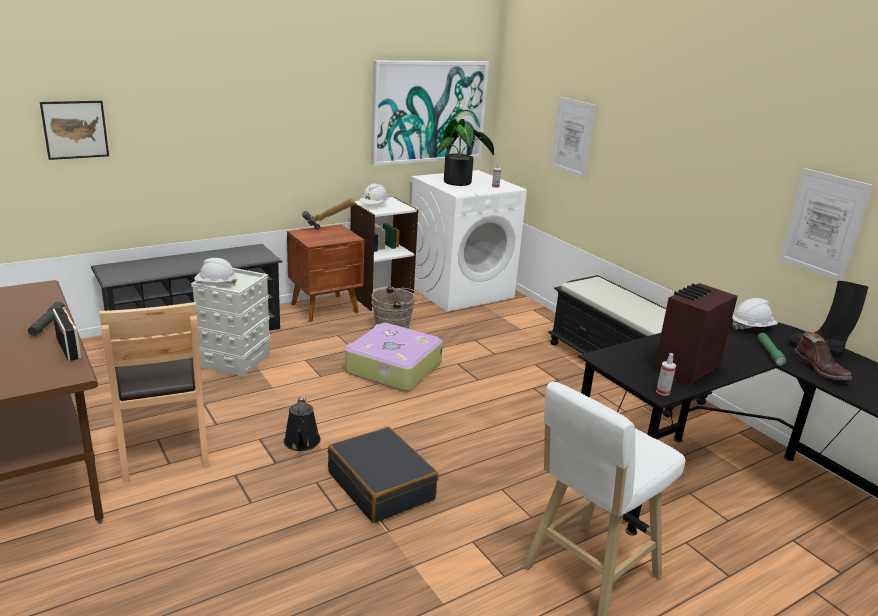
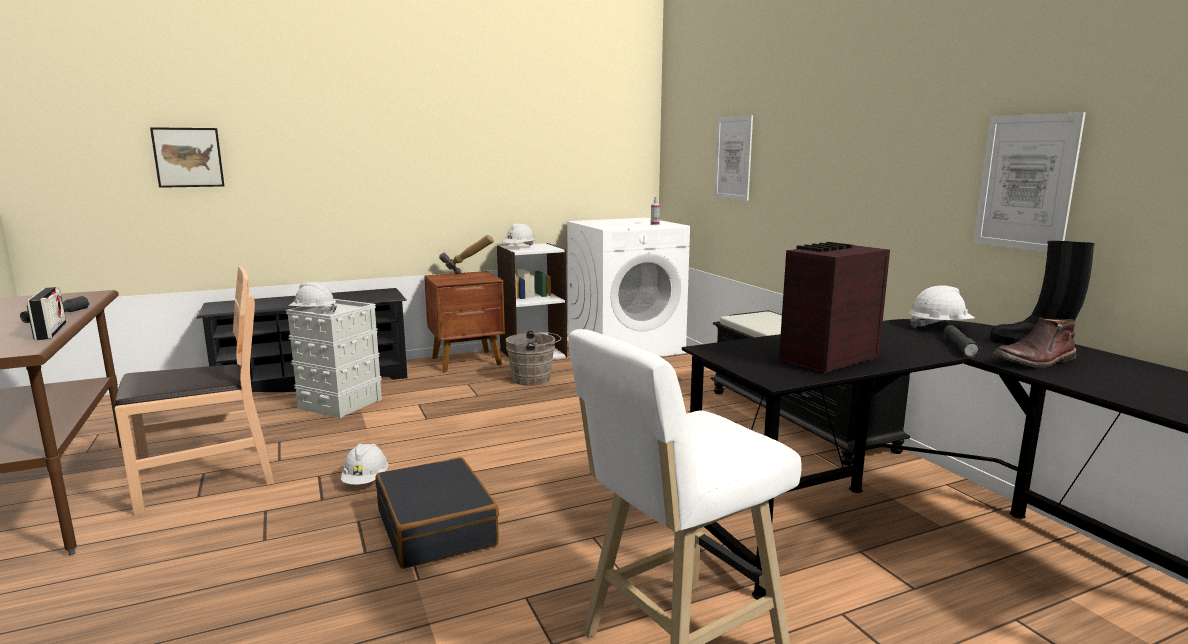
camera: 10 degrees right, 10 degrees down
brown chair [99,302,209,482] -> brown chair turned 105 degrees counterclockwise [114,266,274,515]
black watering can [284,397,321,451] -> white hard hat [341,444,388,485]
suitcase [345,323,443,391] -> none
picture [371,61,489,166] -> none
potted plant [436,119,494,186] -> none
spray bottle [656,353,676,396] -> none
green flashlight [758,333,787,366] -> grey flashlight [944,325,981,358]
brown boot [794,332,852,380] -> brown boot turned 75 degrees clockwise [994,318,1076,368]

